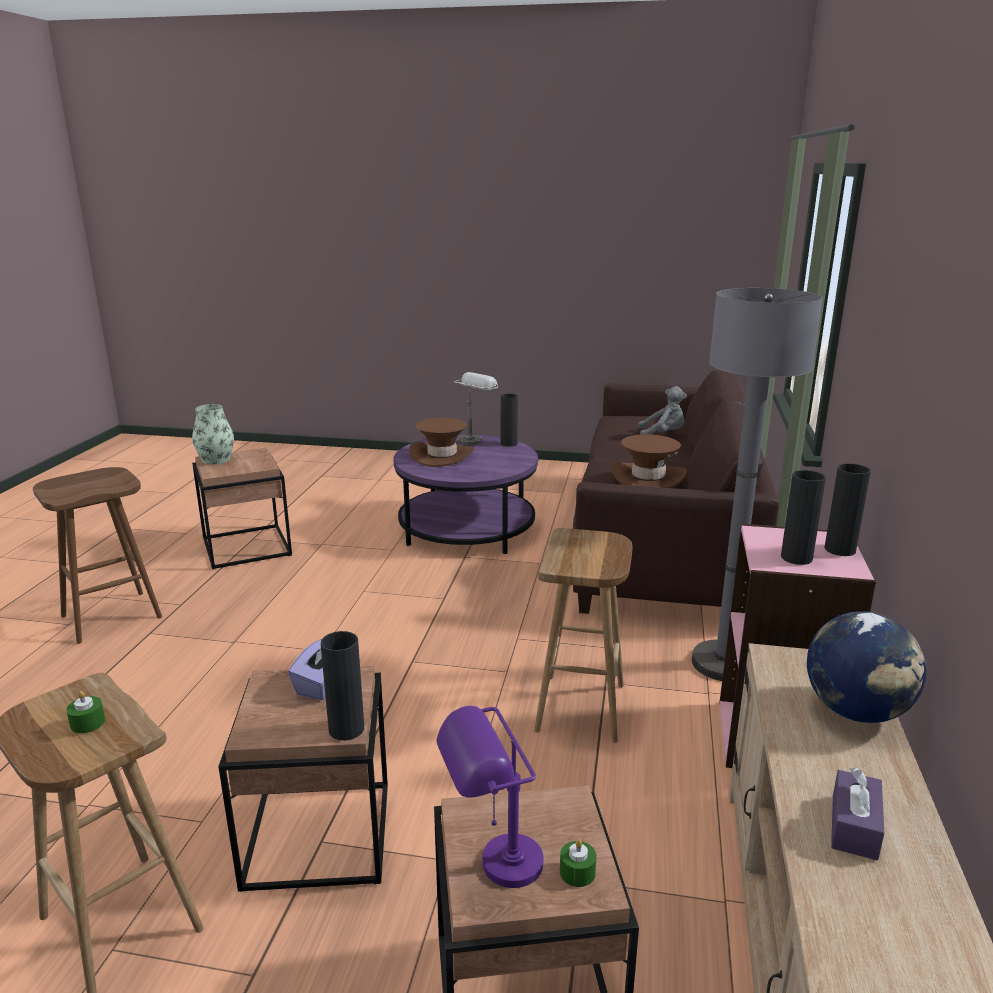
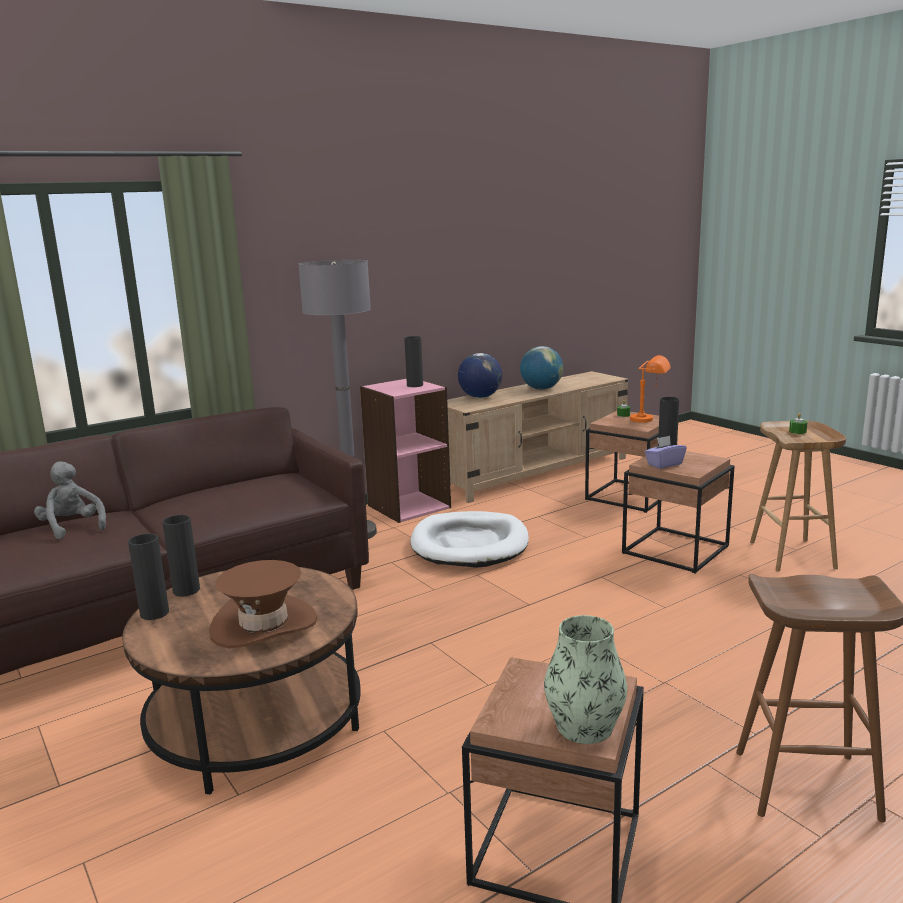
camera: 135 degrees left, 5 degrees down
purple coffee table [393,434,538,554] -> brown coffee table [122,567,361,794]
purple table lamp [436,706,543,888] -> orange table lamp [630,355,671,423]
grey table lamp [454,372,498,445] -> none
brown stool [534,528,632,743] -> white dog bed [411,511,529,568]
brown hat [611,434,687,488] -> none
black vase [824,463,871,556] -> black vase moved to [162,515,200,596]
purple tissue box [831,768,884,860] -> globe [520,346,563,390]

